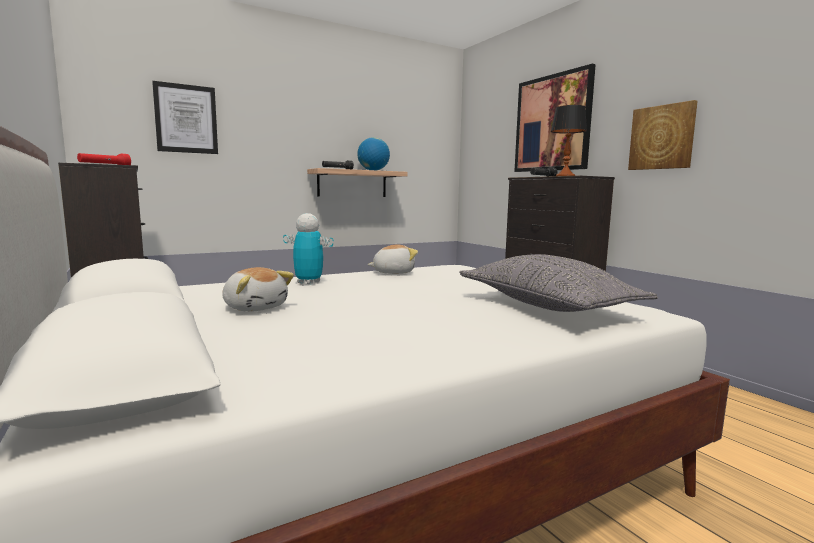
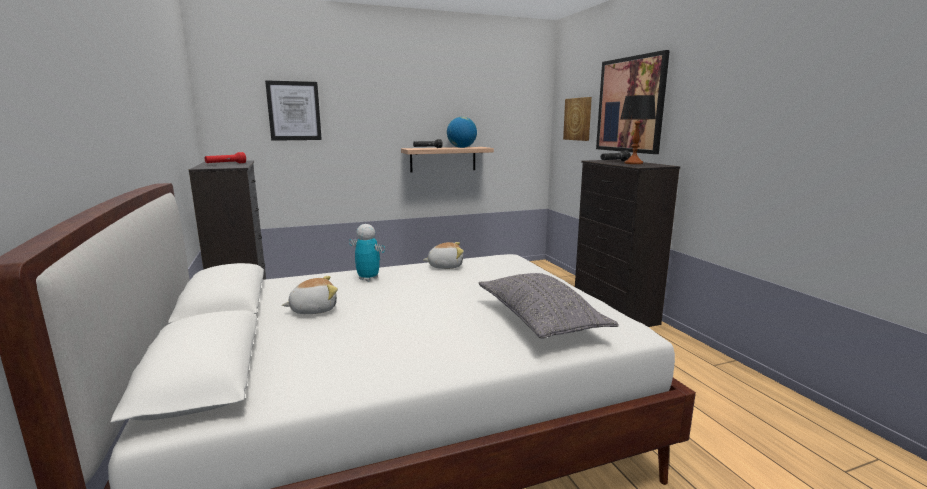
camera: 10 degrees right, 5 degrees up
plush toy [222,267,294,312] -> plush toy turned 75 degrees counterclockwise [282,276,338,314]
picture [628,100,698,170] -> picture moved to [563,97,592,141]

